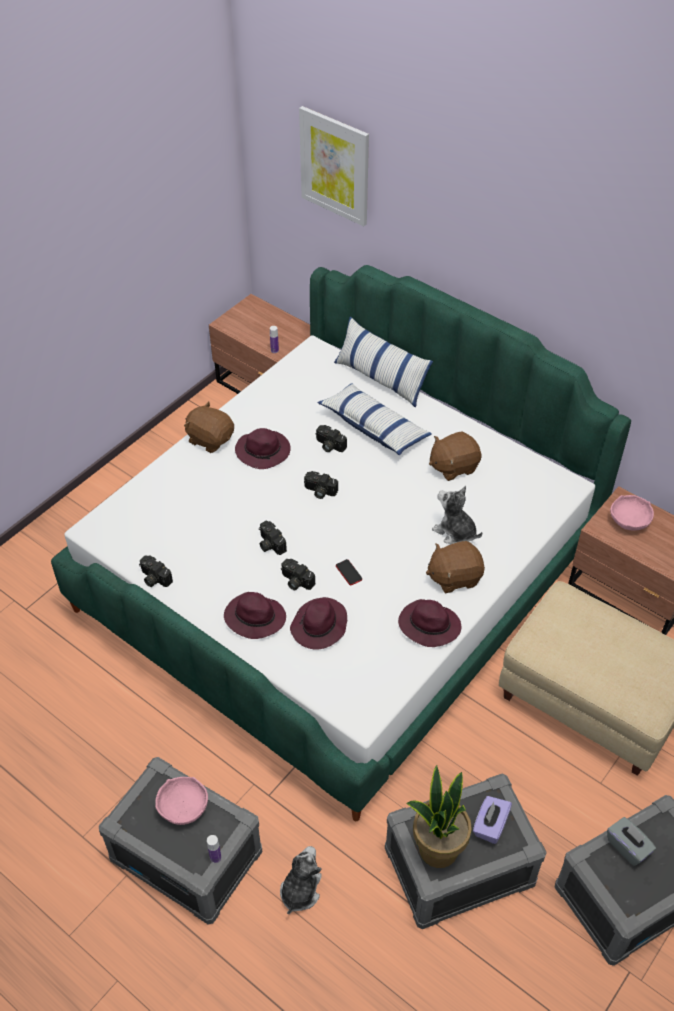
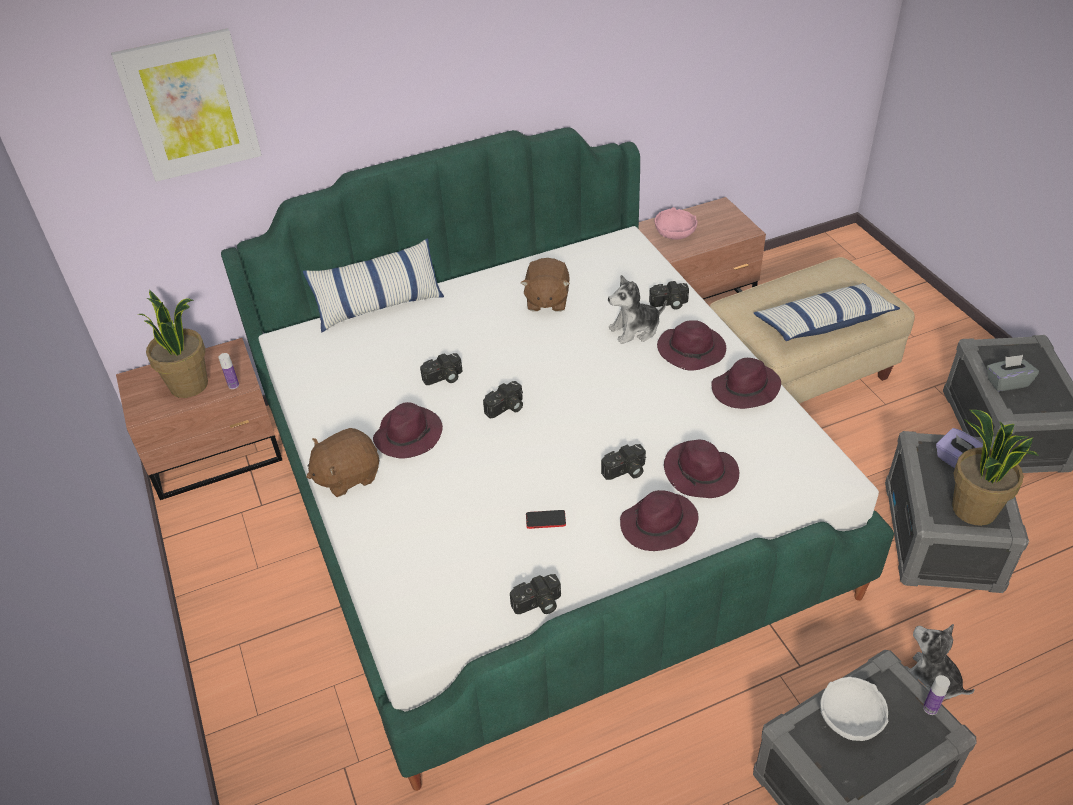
camera: 60 degrees left, 5 degrees down
pink bowl [155,777,208,825] -> white bowl [820,677,888,741]
camera [259,521,287,555] -> camera moved to [649,281,689,309]
pillow [317,383,432,455] -> pillow moved to [753,283,900,341]
phone [336,559,362,586] -> phone moved to [526,510,566,529]
brown plush toy [426,541,485,593] -> purple hat [657,320,726,371]
none -> potted plant [137,290,208,398]

